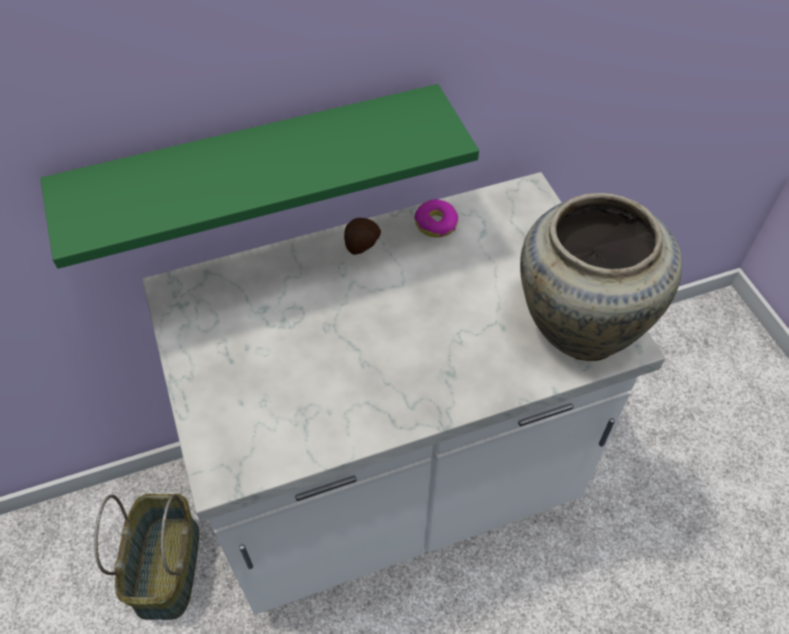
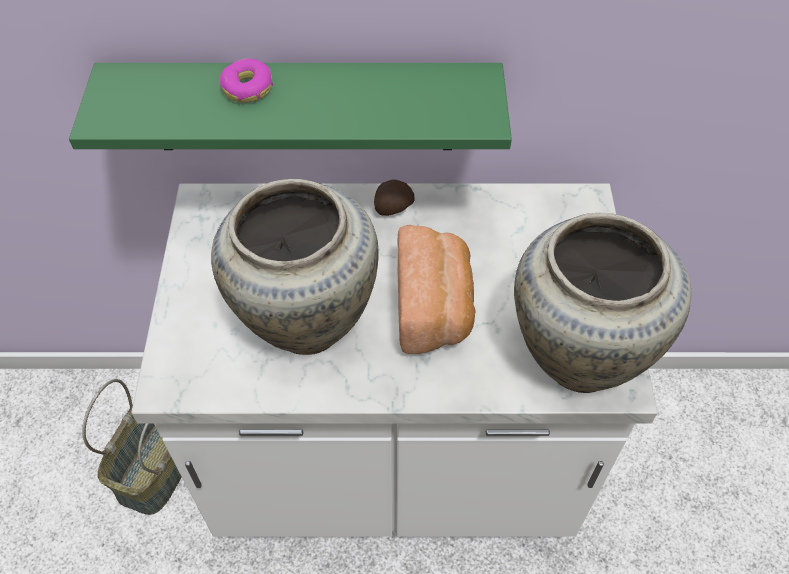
camera: 20 degrees right, 0 degrees up
donut [414,199,458,237] -> donut moved to [220,59,273,102]
none -> beige vase [211,179,379,355]
none -> bread [397,225,476,354]

